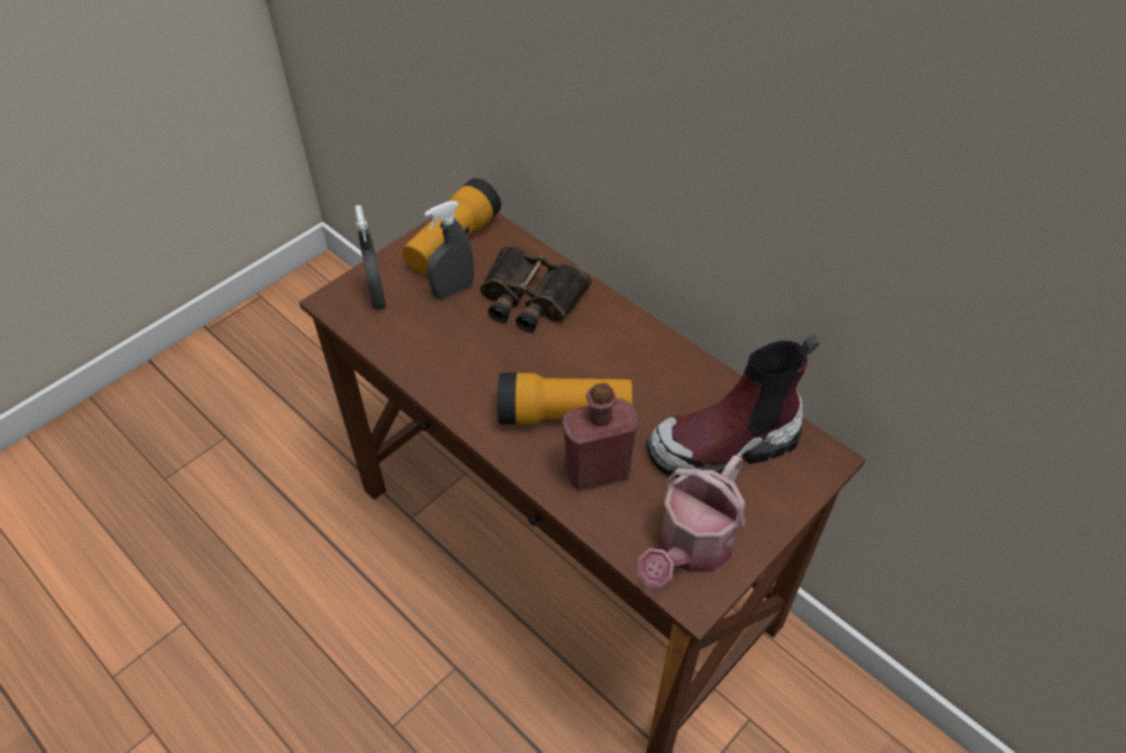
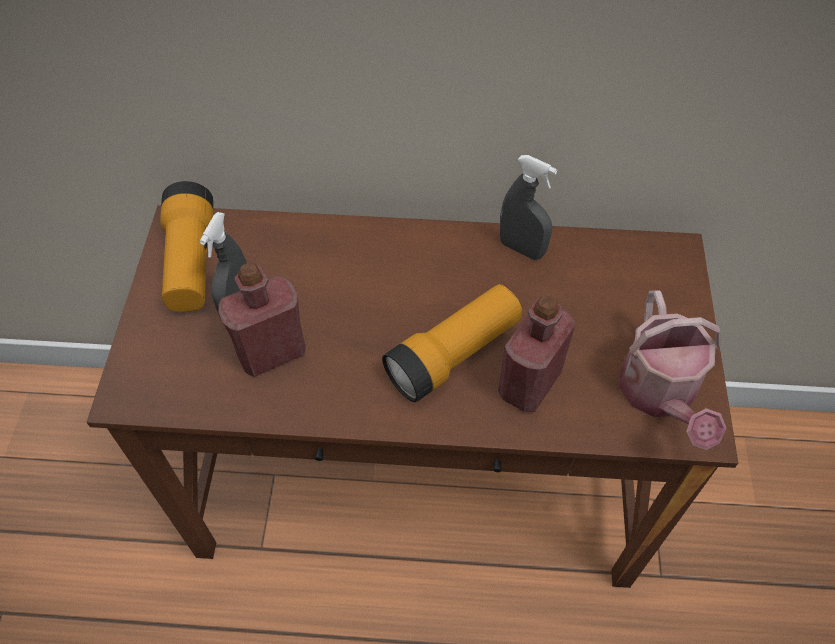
camera: 40 degrees left, 5 degrees up
grey spray bottle [355,205,386,310] -> grey spray bottle moved to [500,155,557,260]
binoculars [480,245,592,332] -> none
boot [647,335,819,477] -> none
none -> red bottle [218,263,306,377]

